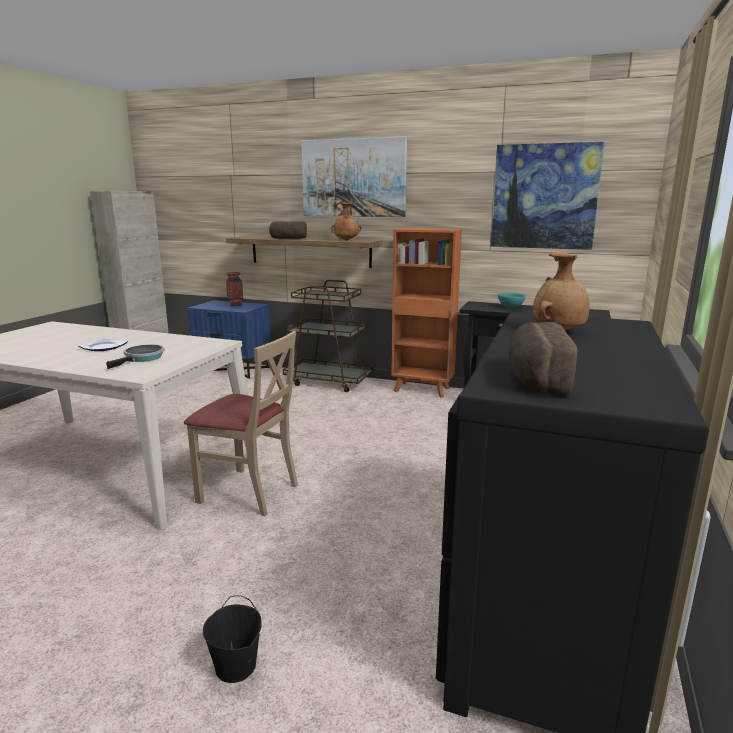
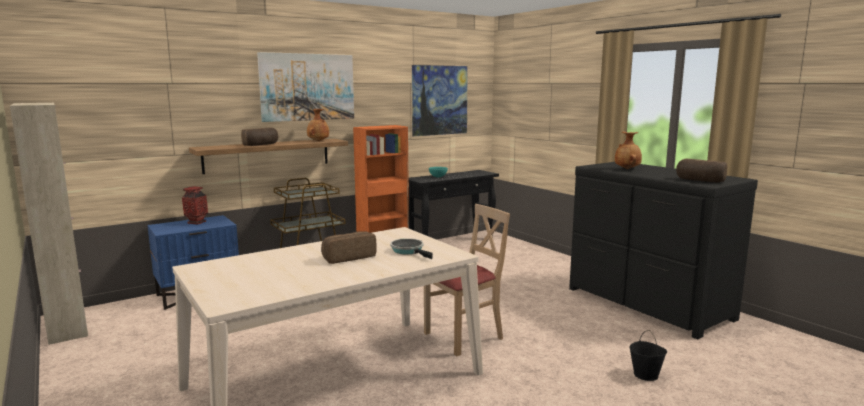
camera: 55 degrees left, 5 degrees down
plate [78,338,128,351] -> bread [321,231,377,264]

